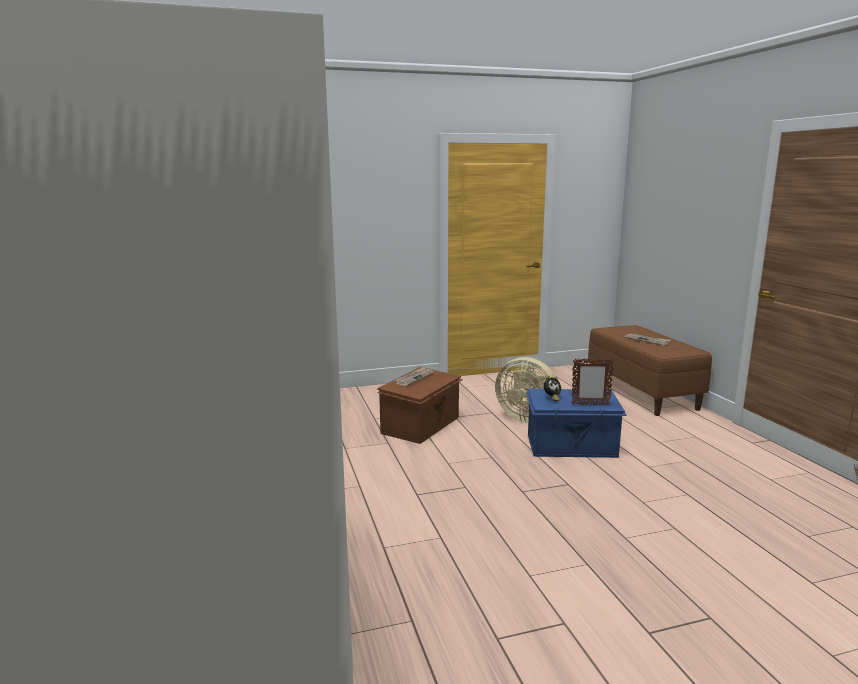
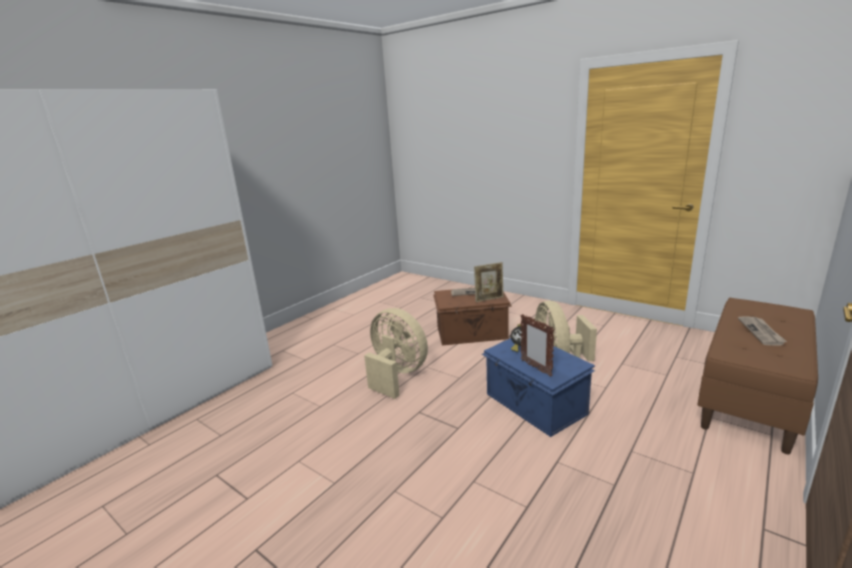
camera: 55 degrees right, 5 degrees up
none -> beige fan [364,308,428,399]
none -> picture frame [474,262,504,302]

